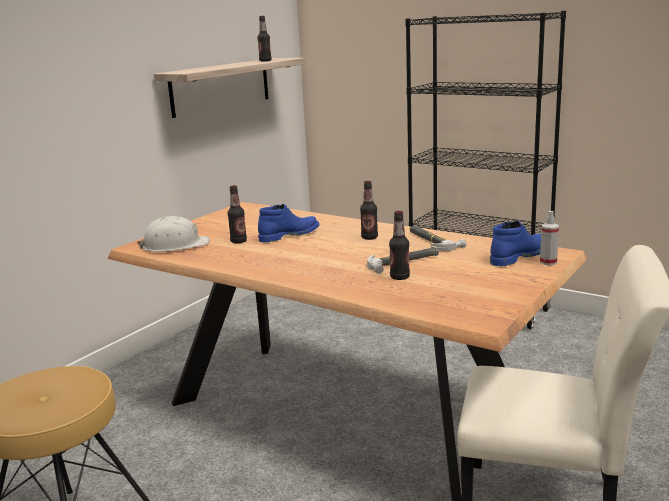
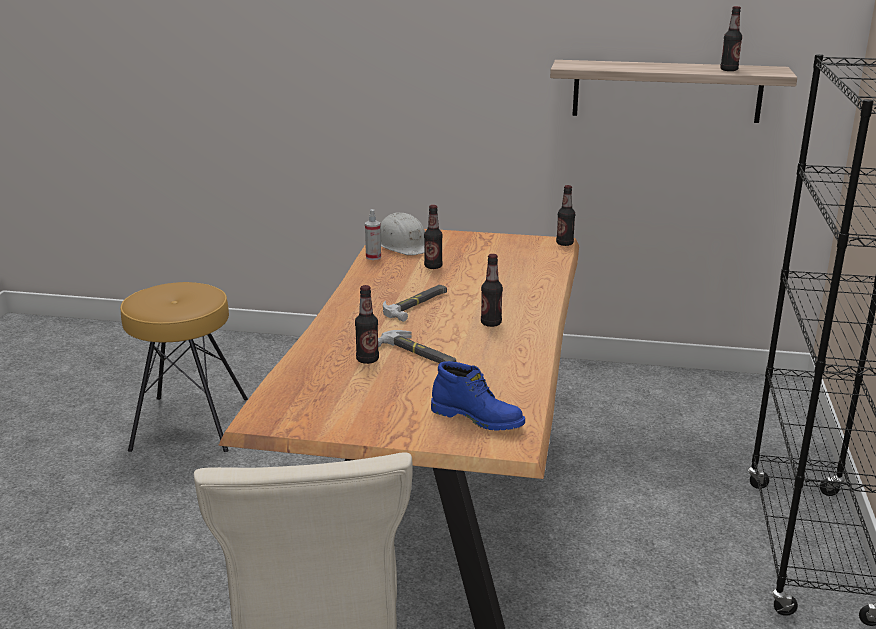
camera: 65 degrees right, 5 degrees up
blue boot [258,204,319,242] -> none
hammer [410,226,466,251] -> hammer moved to [383,285,447,322]
spray bottle [540,211,559,265] -> spray bottle moved to [365,209,381,260]
none -> bottle [556,185,575,246]

